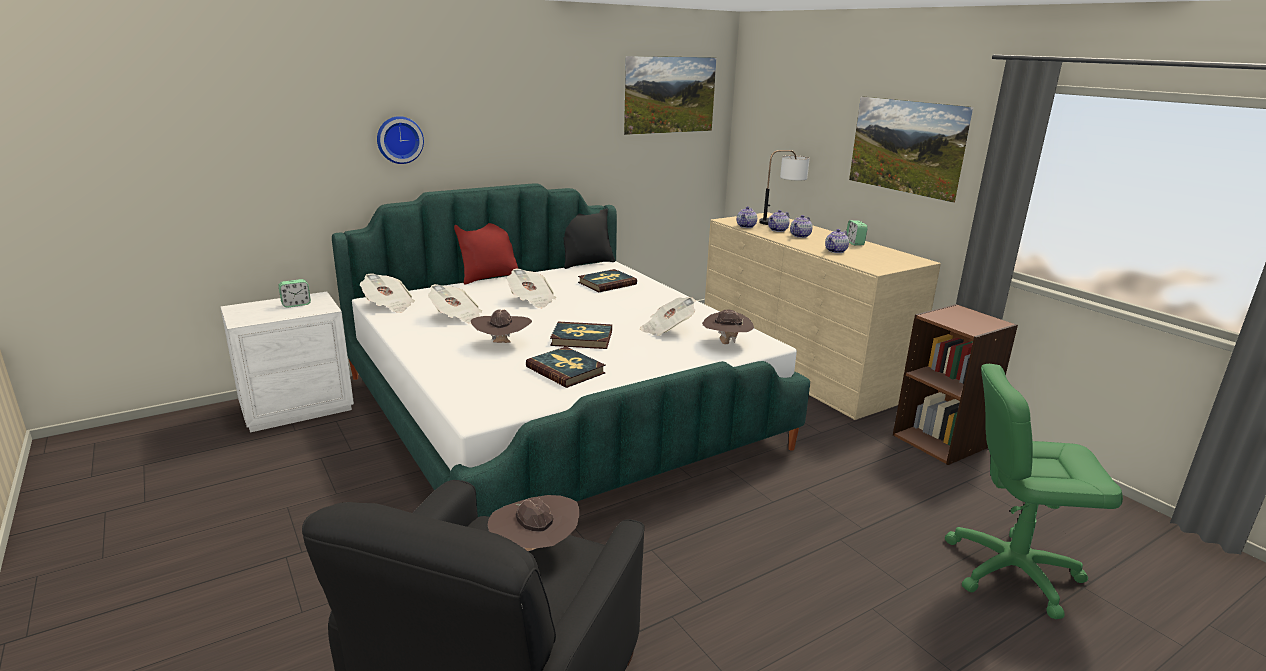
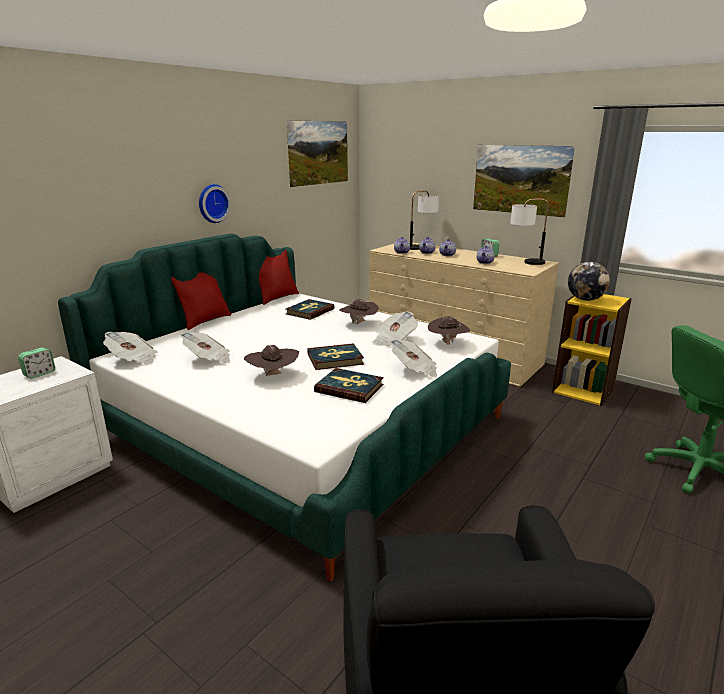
camera: 20 degrees left, 0 degrees up
wall clock [377,116,424,164] -> wall clock moved to [199,184,231,223]
brown hat [488,495,579,551] -> brown hat moved to [339,299,379,324]
newspaper [507,269,556,308] -> newspaper moved to [390,339,437,378]
black pillow [564,209,615,269] -> red pillow [259,250,299,305]
brown bookcase [893,304,1018,465] -> yellow bookcase [552,294,632,406]
none -> table lamp [510,199,548,265]
none -> globe [568,262,610,301]

